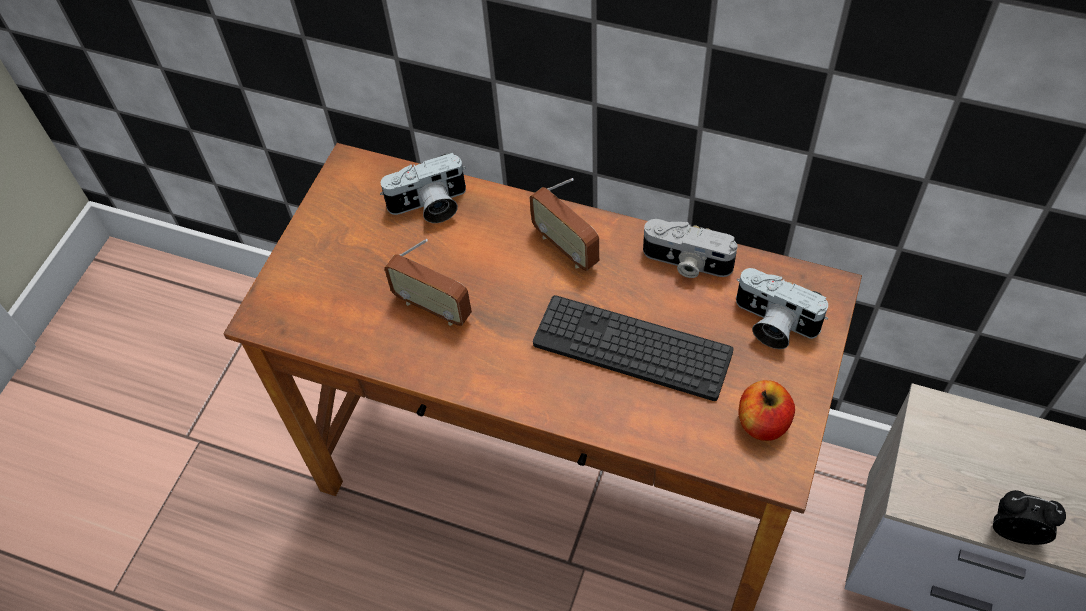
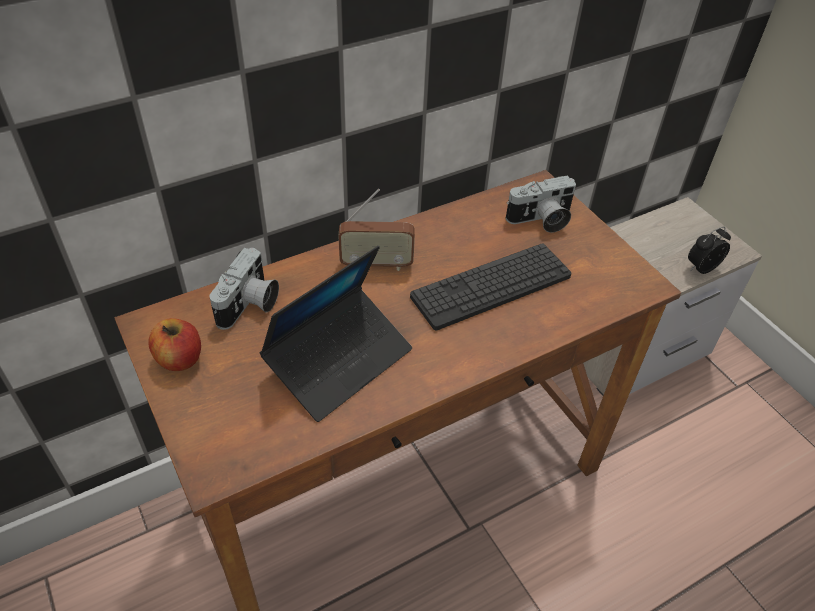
camera: 55 degrees left, 10 degrees down
radio [384,239,472,326] -> laptop [260,246,412,422]
camera [643,219,737,278] -> none
apple [738,380,795,441] -> apple moved to [148,318,201,371]

